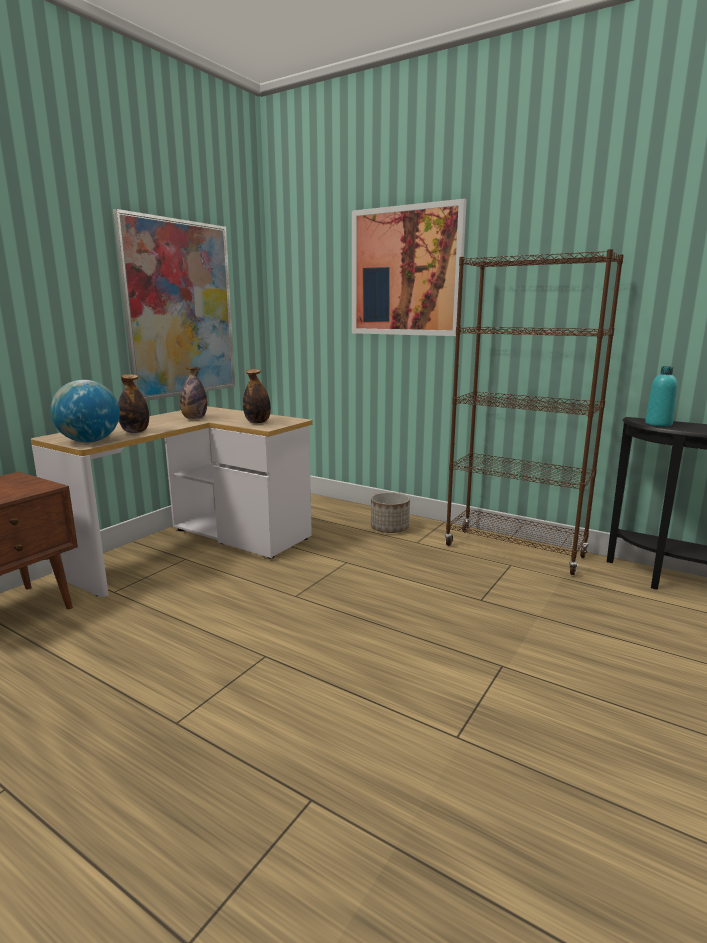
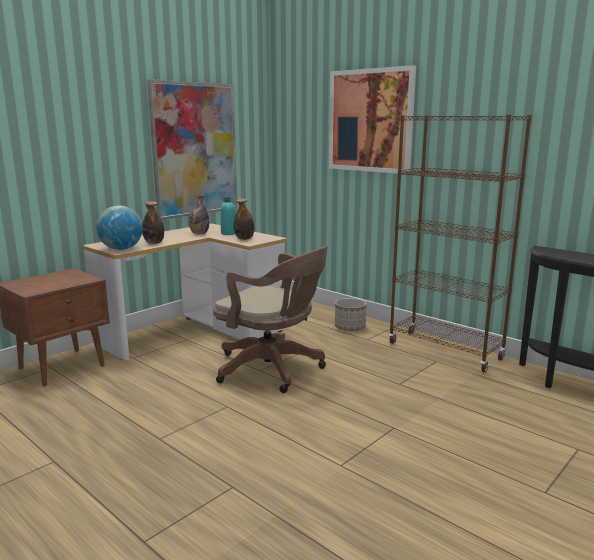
camera: 10 degrees right, 0 degrees up
turquoise bottle [645,366,677,427] -> turquoise bottle moved to [221,197,235,235]
none -> brown office chair [214,246,328,393]

